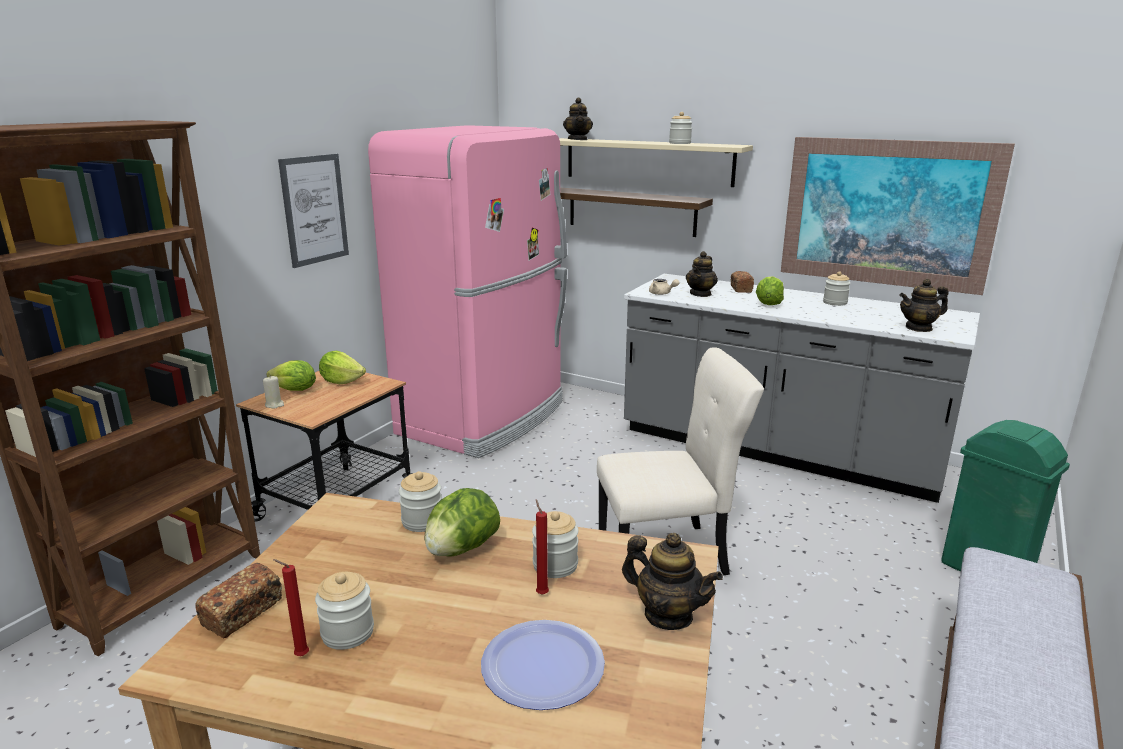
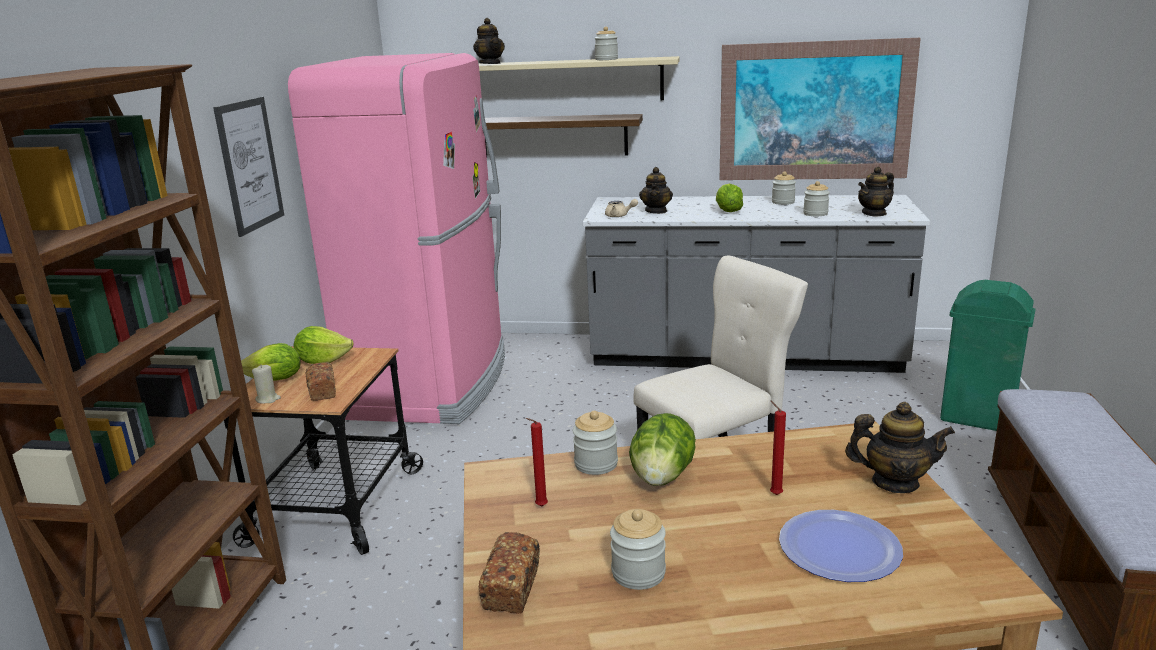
camera: 20 degrees left, 0 degrees up
red candle [273,559,309,656] -> red candle moved to [526,418,548,506]
jar [532,511,578,578] -> jar moved to [803,181,830,216]
bread [731,271,754,293] -> bread moved to [306,362,336,401]

